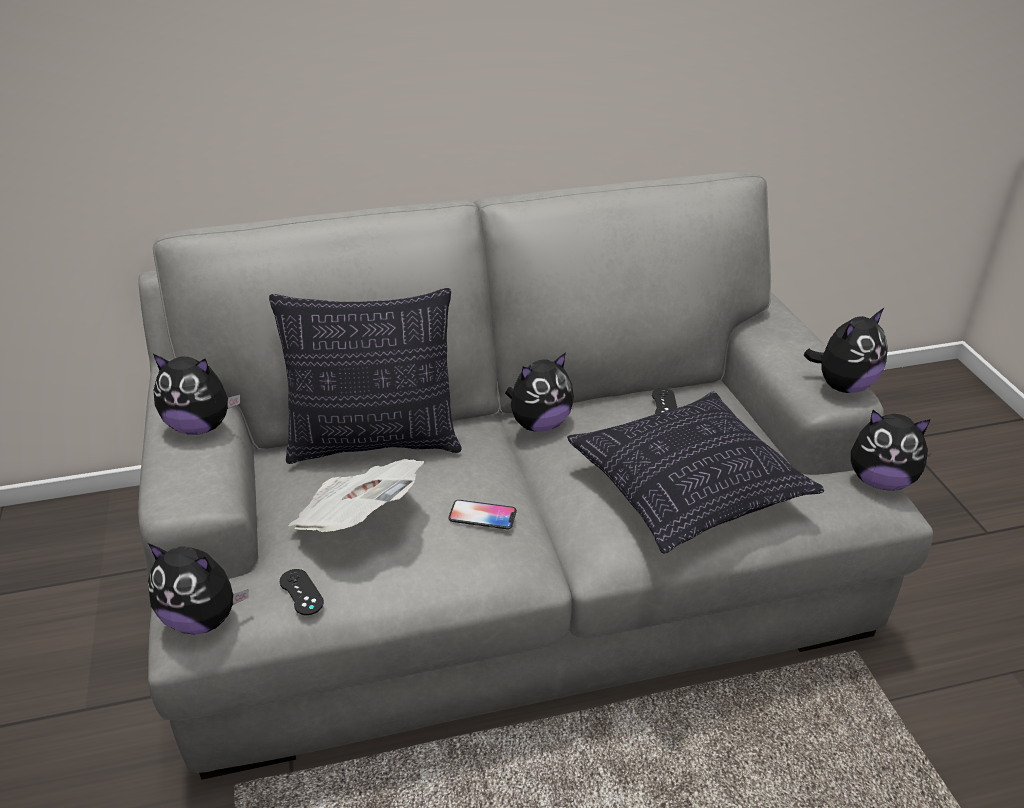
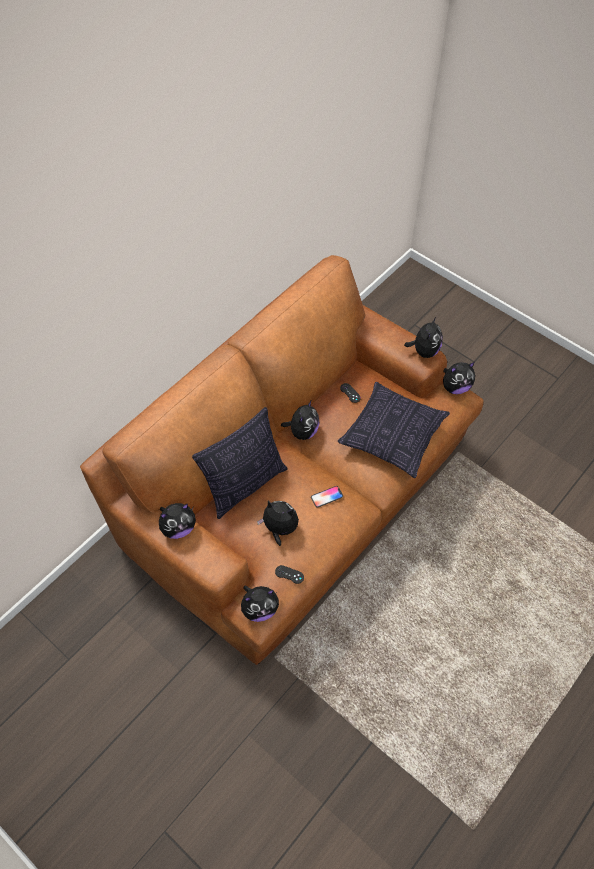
camera: 35 degrees left, 20 degrees up
grey sofa [138,172,933,780] -> brown sofa [80,255,484,665]
newspaper [288,459,424,532] -> plush toy [257,500,299,546]

